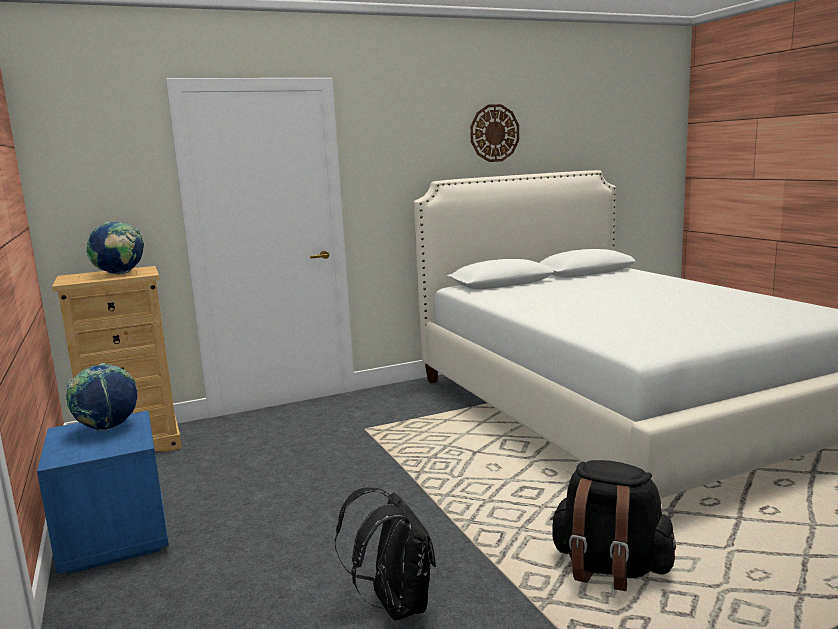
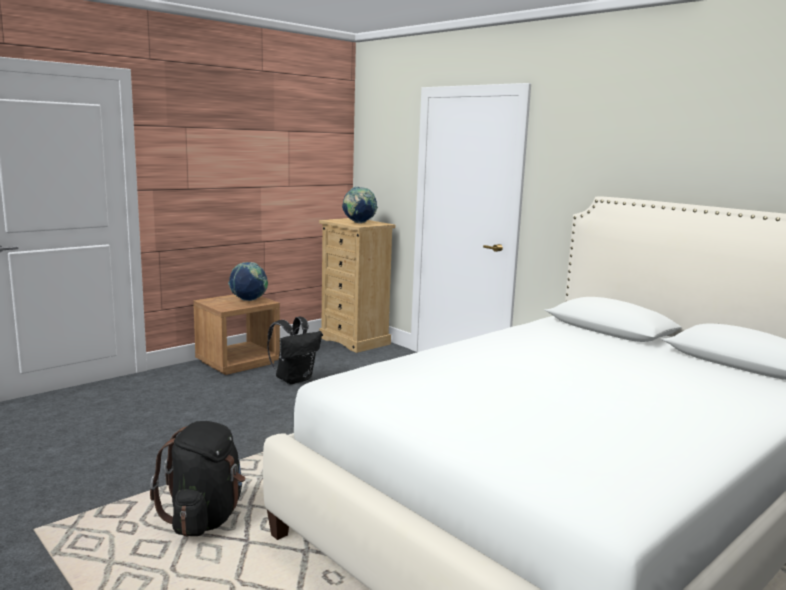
camera: 70 degrees right, 0 degrees up
blue nightstand [37,411,169,574] -> brown nightstand [193,294,280,375]
black backpack [335,487,436,621] -> black backpack moved to [267,317,322,384]
wall clock [470,104,519,162] -> none

